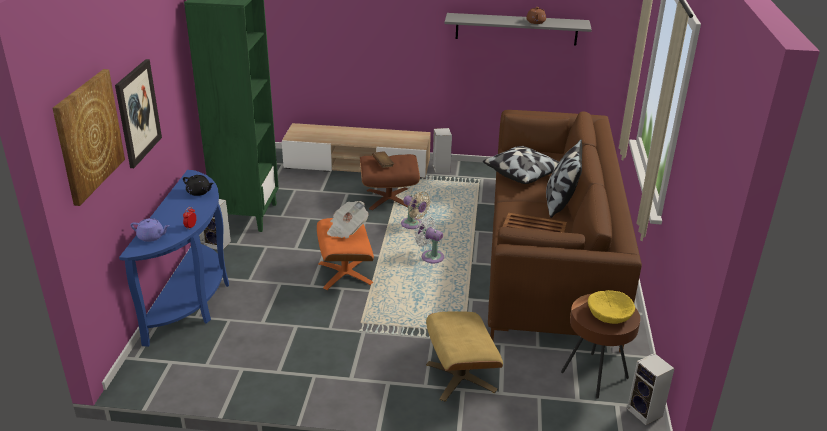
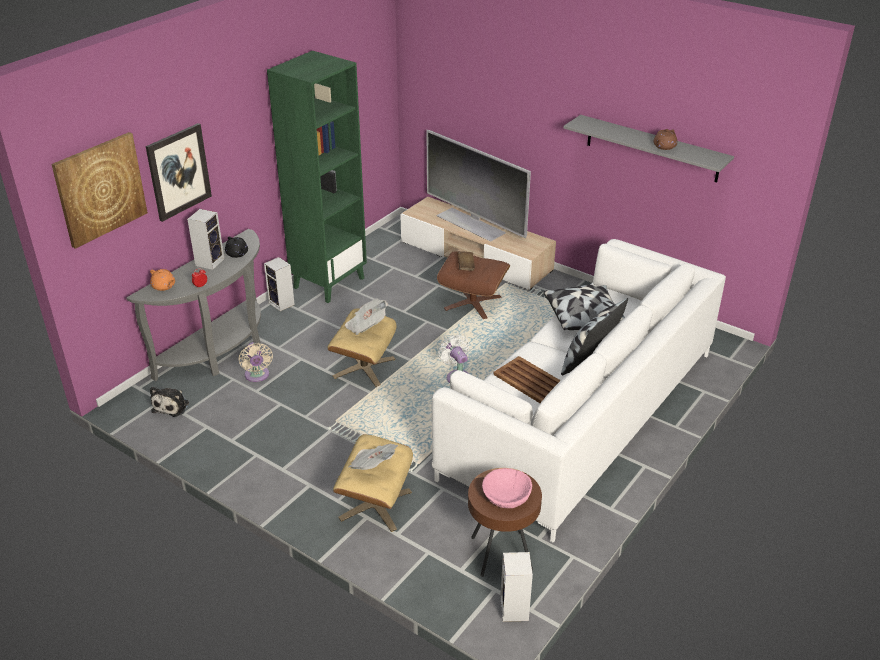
camera: 30 degrees right, 5 degrees up
blue console table [119,170,229,347] -> grey console table [126,229,261,381]
purple teapot [131,218,170,242] -> orange teapot [150,269,175,291]
orange ottoman [317,218,374,290] -> beige ottoman [328,308,397,387]
beige fan [401,191,431,229] -> beige fan moved to [238,342,273,382]
speaker [433,128,452,173] -> speaker moved to [187,209,224,270]
brown sofa [488,110,642,352] -> white sofa [431,239,726,543]
yellow bowl [588,290,635,324] -> pink bowl [482,468,532,508]
none -> plush toy [150,387,189,417]
none -> newspaper [348,443,398,470]
none -> television [426,130,531,242]

